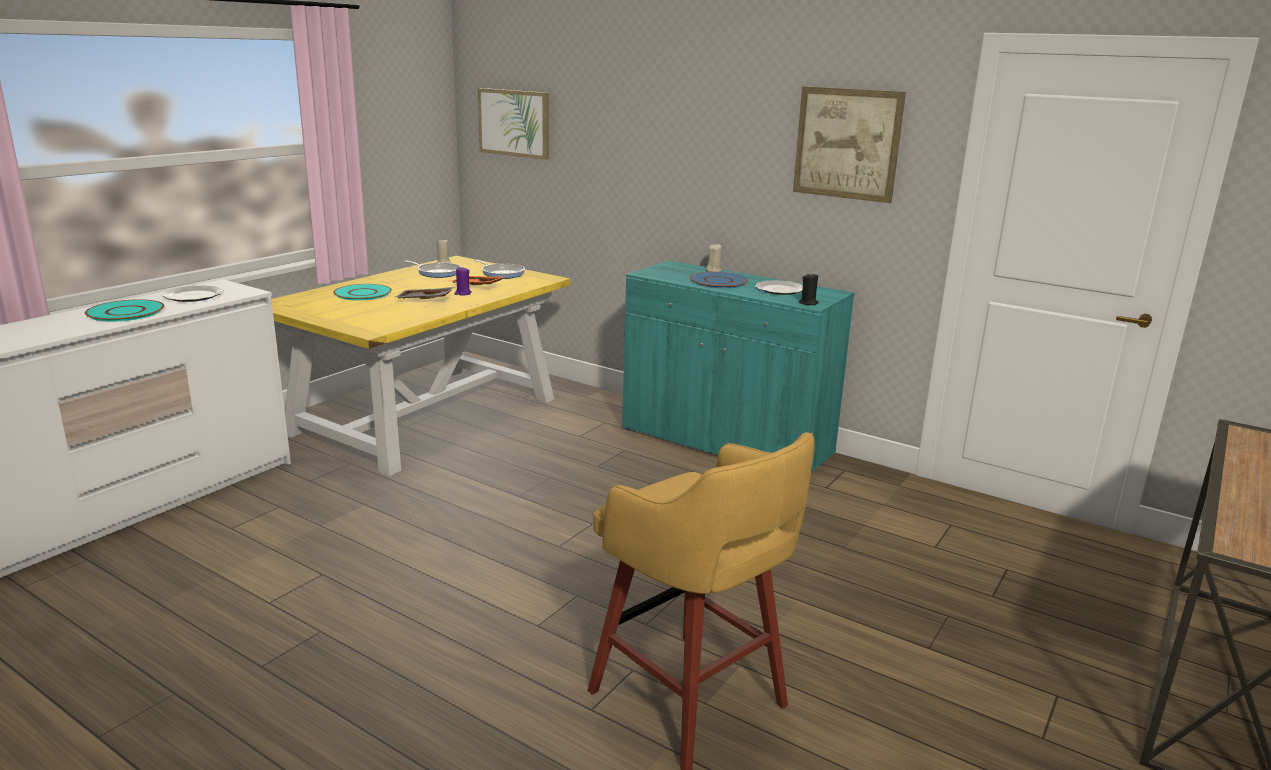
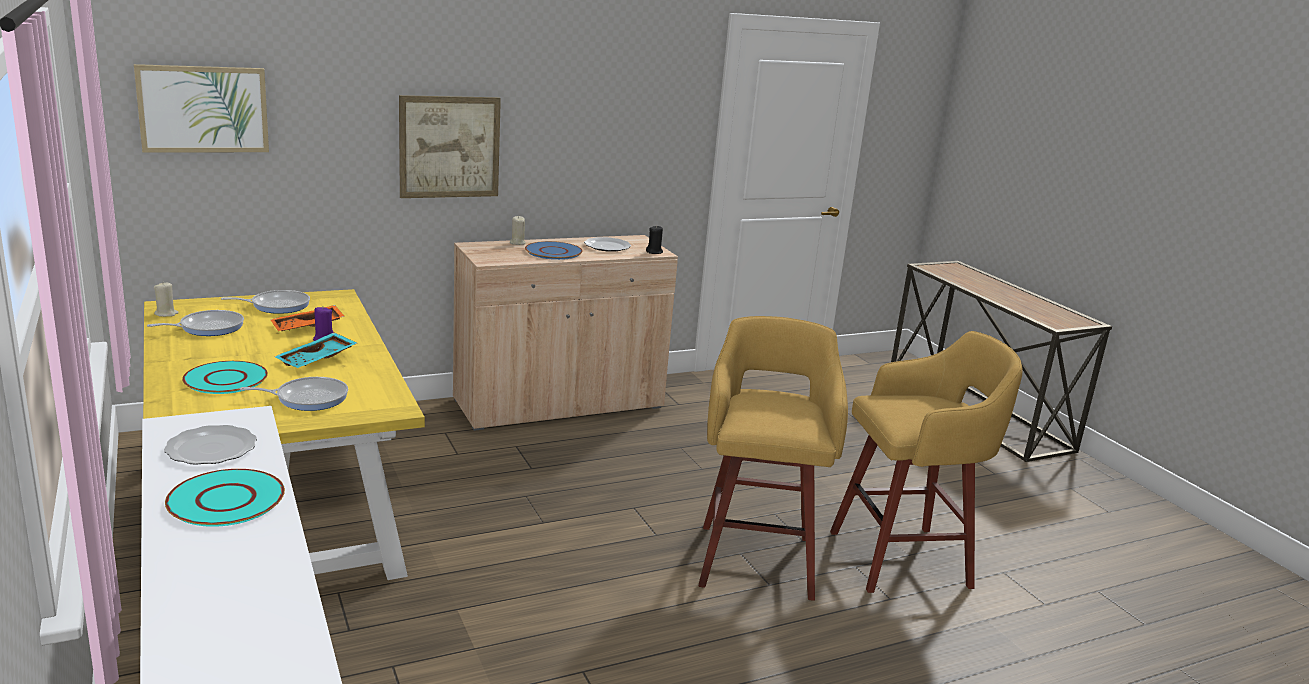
camera: 60 degrees left, 0 degrees up
grey tray [395,287,454,299] -> turquoise tray [275,333,357,368]
turquoise cabinet [622,260,854,473] -> beige cabinet [453,235,678,431]
picture [793,86,906,203] -> picture moved to [399,95,501,198]
none -> frying pan [240,377,348,411]
none -> yellow stool [699,316,848,601]

